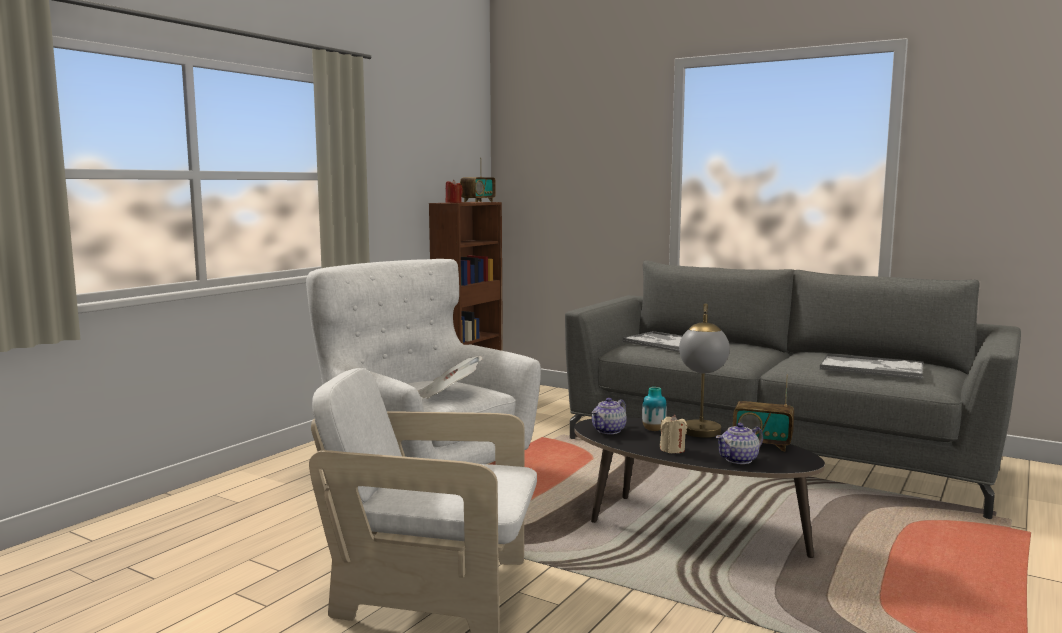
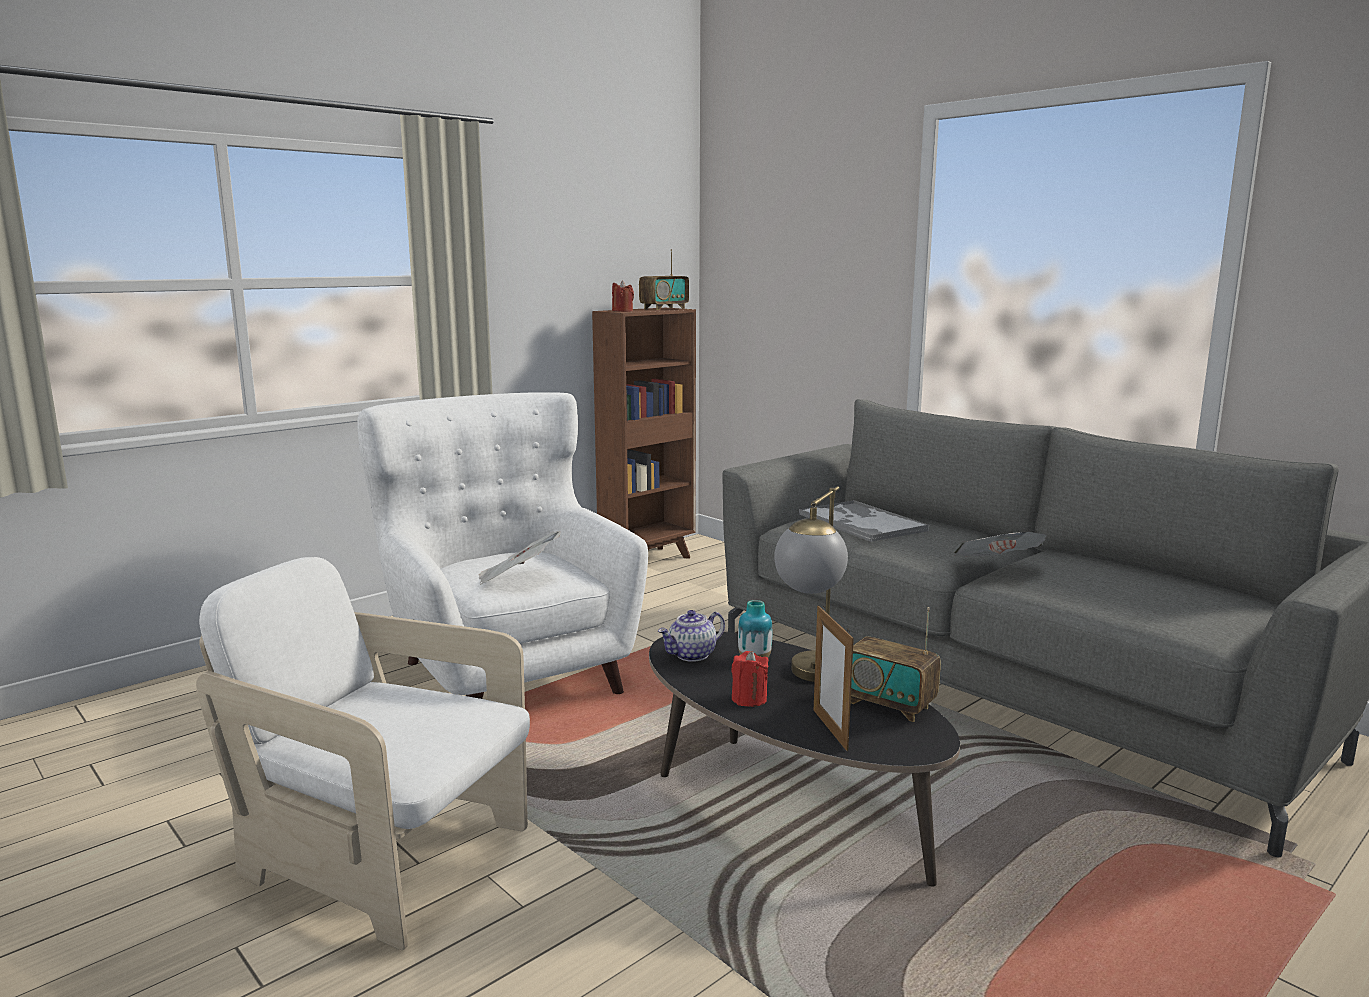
camera: 15 degrees right, 5 degrees up
beige candle [660,415,687,453] -> red candle [731,651,769,707]
teapot [715,423,763,464] -> picture frame [814,606,854,751]
tray [820,353,923,379] -> none
none -> newspaper [952,532,1047,556]

